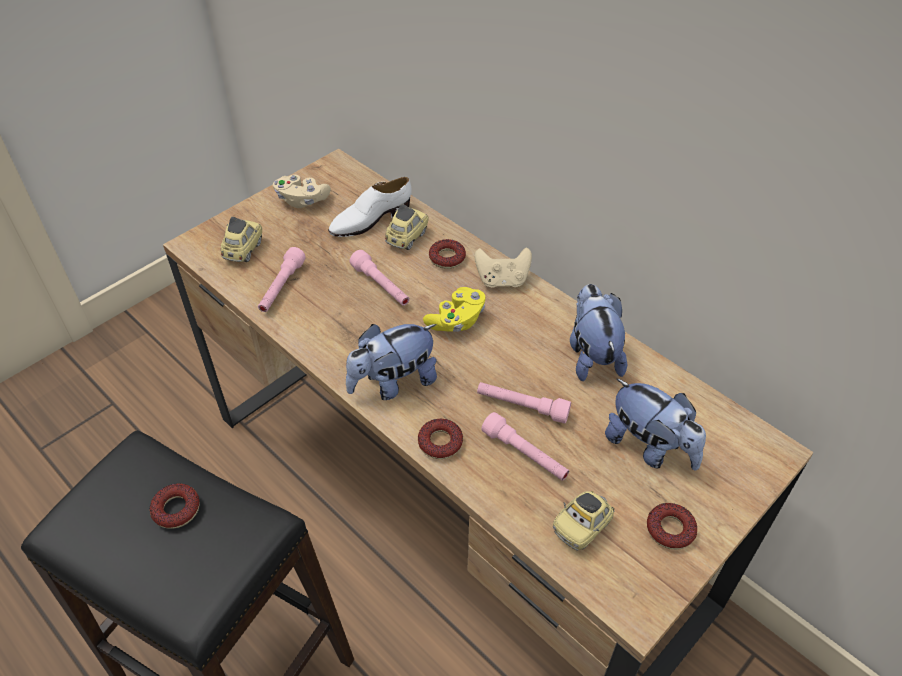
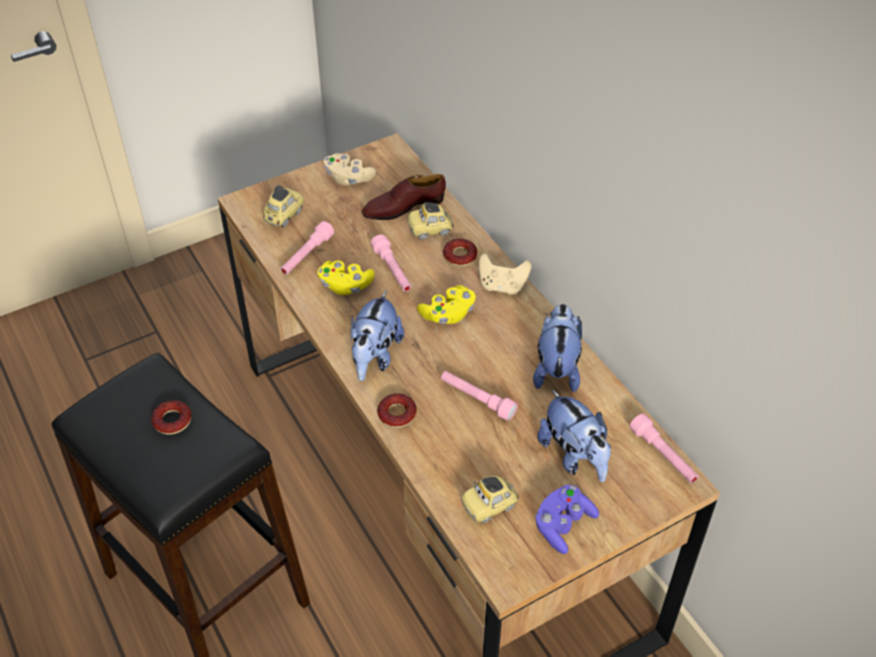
camera: 15 degrees right, 0 degrees up
white shoe [328,177,412,237] -> brown shoe [361,174,446,220]
plush toy [346,324,437,400] -> plush toy turned 60 degrees counterclockwise [351,291,404,381]
toy car [385,204,428,250] -> toy car turned 150 degrees counterclockwise [407,202,454,240]
pink flashlight [481,412,569,481] -> pink flashlight moved to [630,414,698,483]
donut [647,503,697,550] -> purple game controller [535,485,599,554]
none -> yellow game controller [317,261,375,295]

